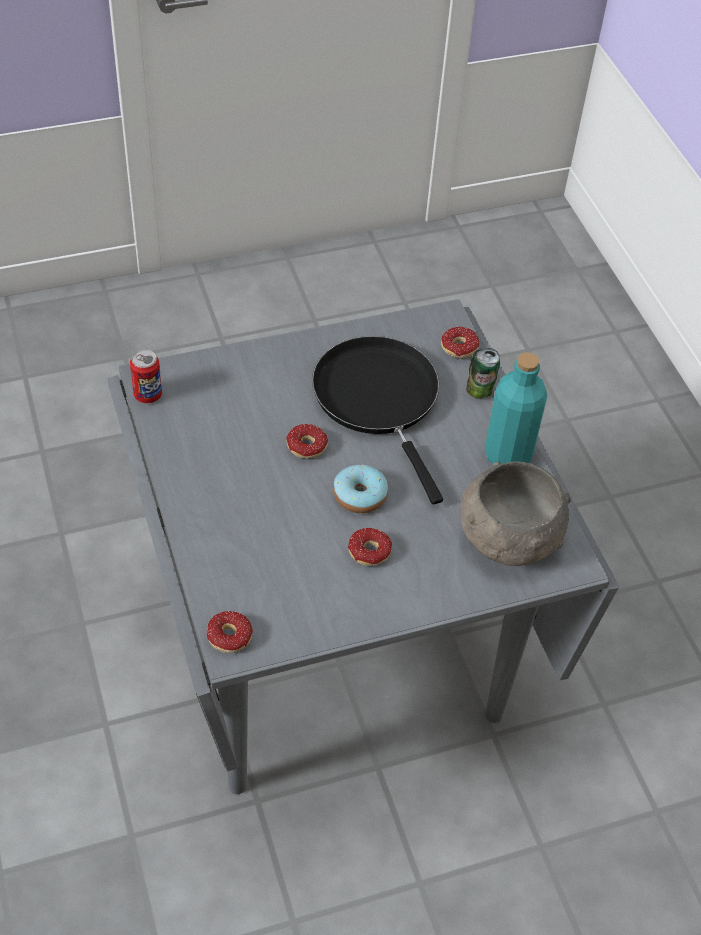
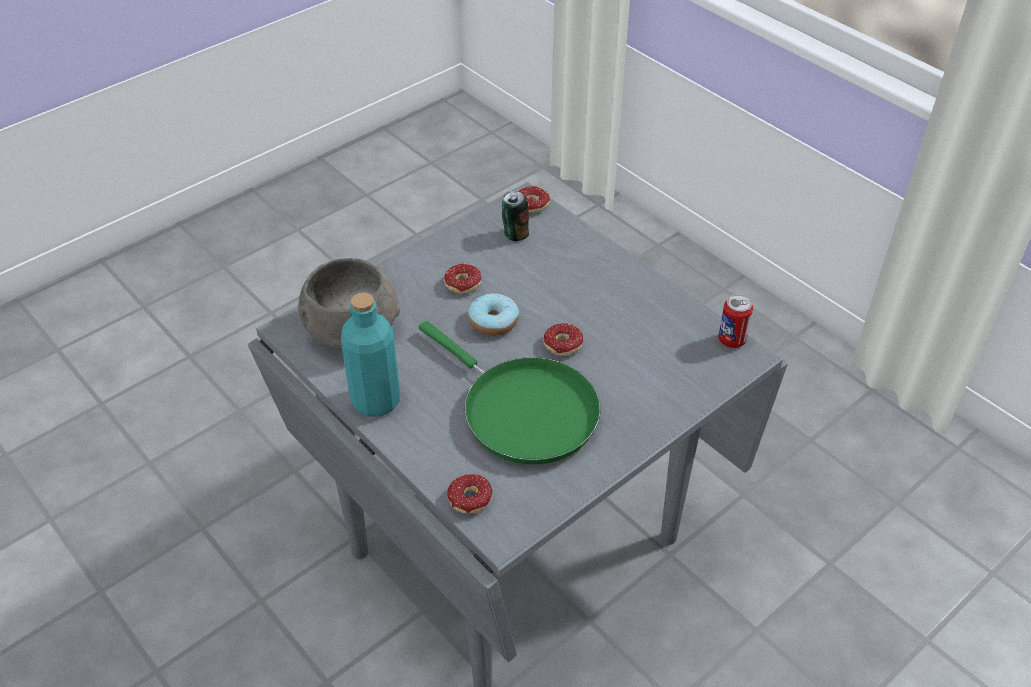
camera: 160 degrees right, 5 degrees down
black frying pan [312,336,443,504] -> green frying pan [419,321,601,465]
can [466,348,500,399] -> can moved to [502,191,529,241]

